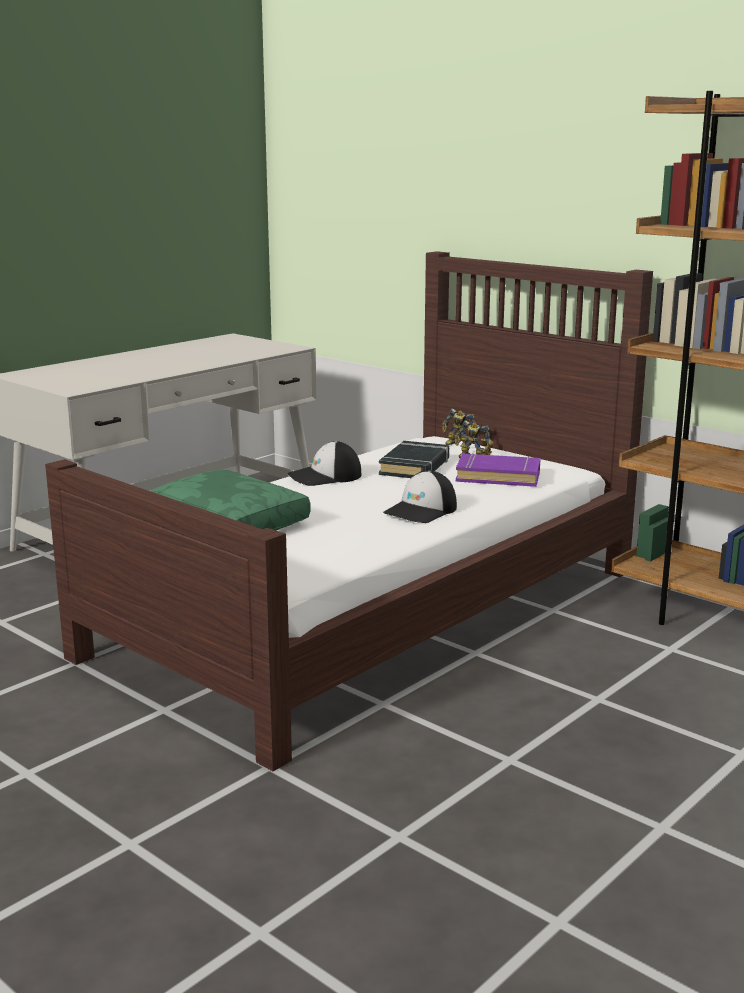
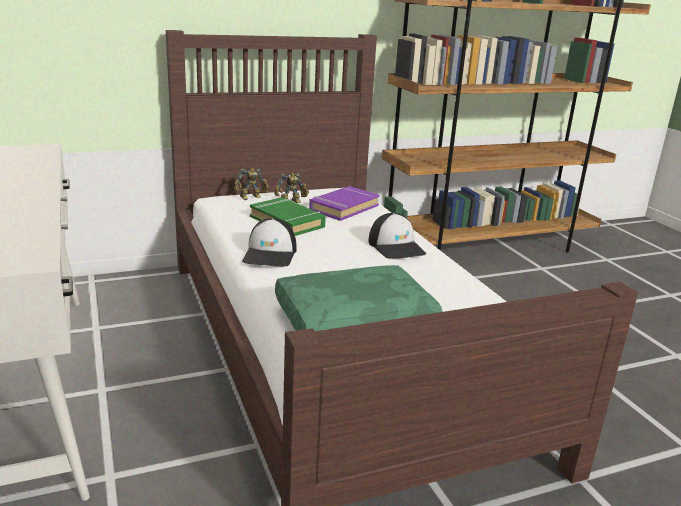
camera: 65 degrees left, 5 degrees up
black book [379,441,449,478] -> green book [250,197,326,236]

